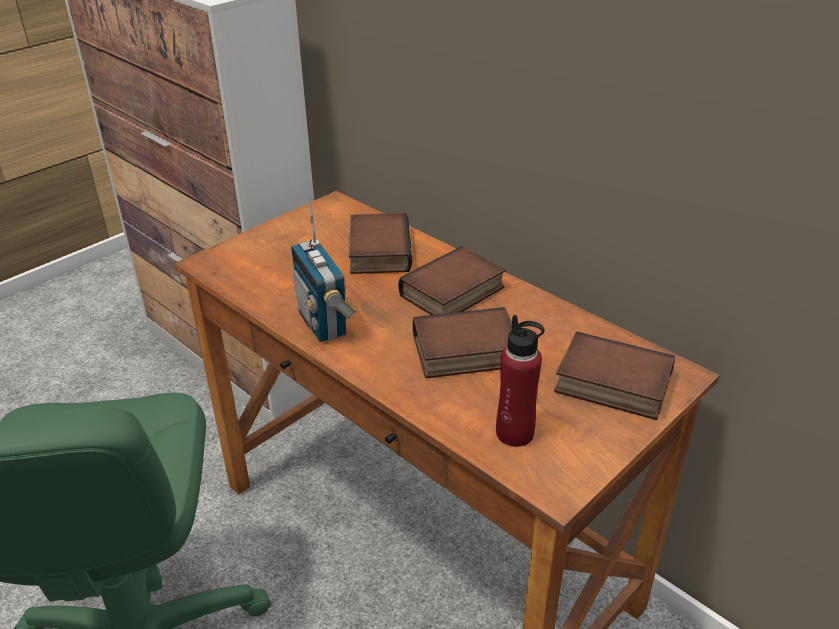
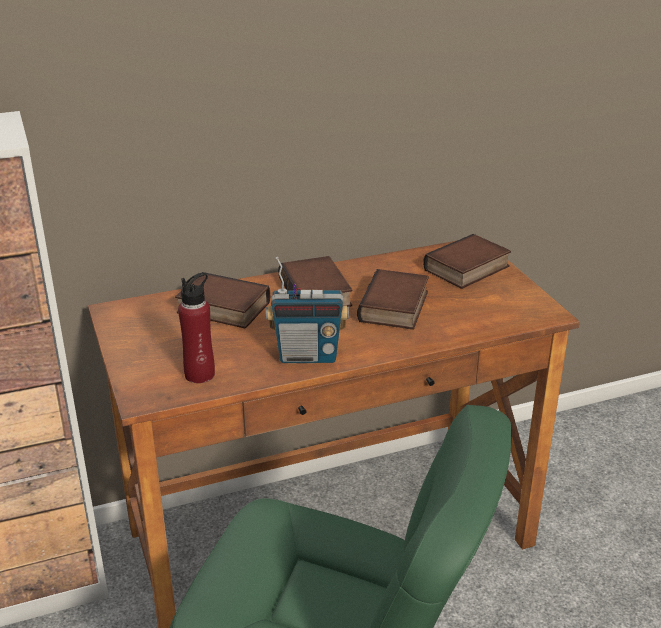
camera: 65 degrees left, 5 degrees down
red bottle [496,315,545,447] -> red bottle moved to [178,273,215,383]

